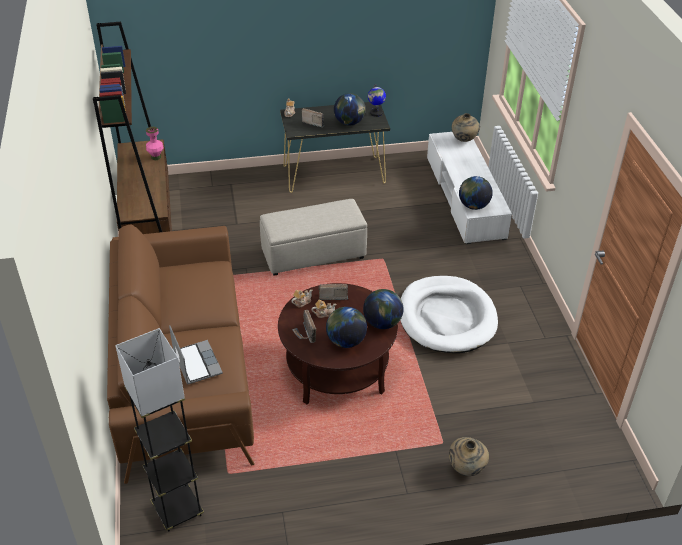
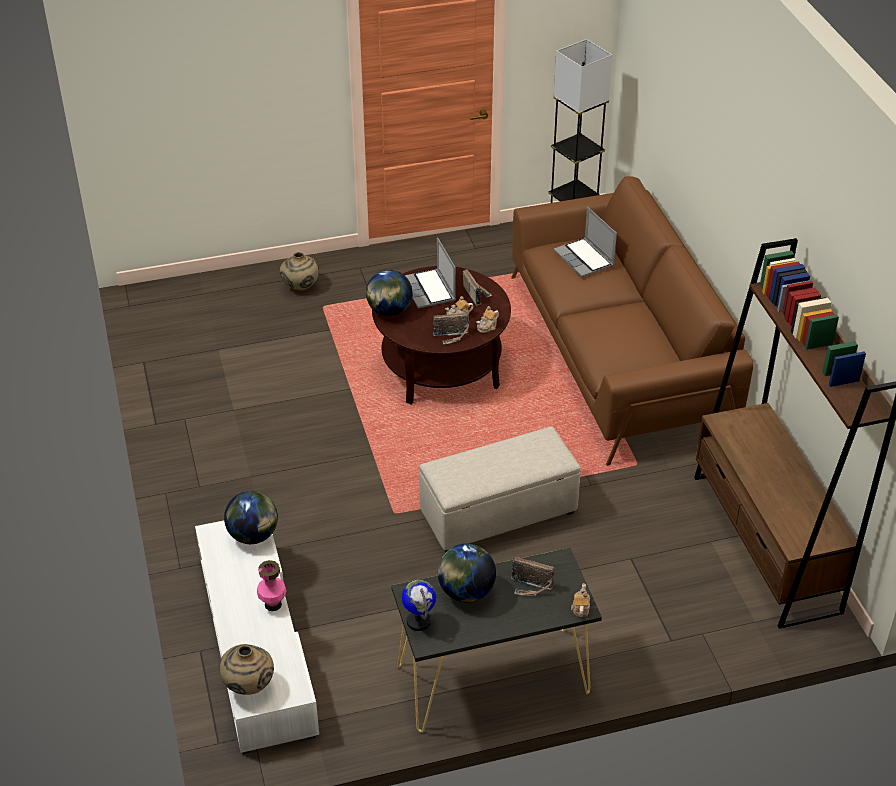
camera: 175 degrees right, 0 degrees up
pink vase [146,127,163,160] -> pink vase moved to [257,560,287,611]
globe [326,307,367,348] -> laptop [405,237,456,309]
white dog bed [400,276,498,353] -> none

